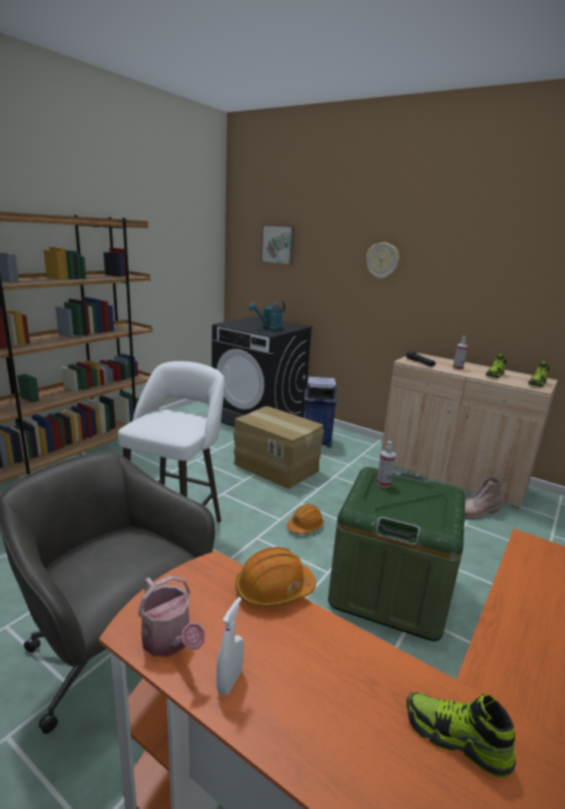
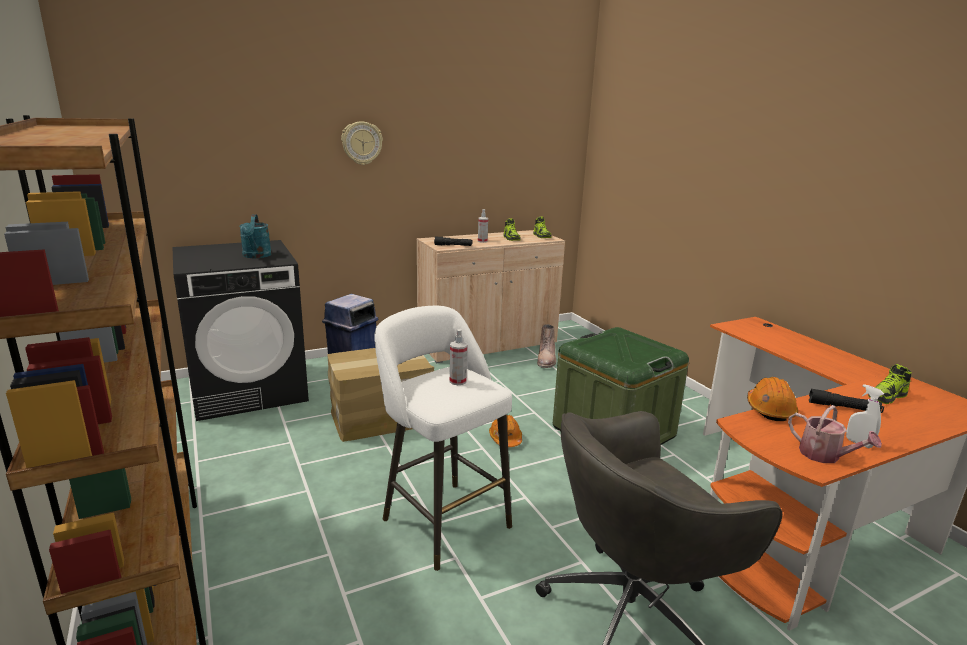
camera: 60 degrees left, 0 degrees up
watering can [138,576,205,656] -> watering can turned 60 degrees clockwise [788,405,882,463]
picture [261,225,295,265] -> none
spray bottle [376,441,396,488] -> spray bottle moved to [450,329,467,385]
none -> black flashlight [809,389,884,413]

